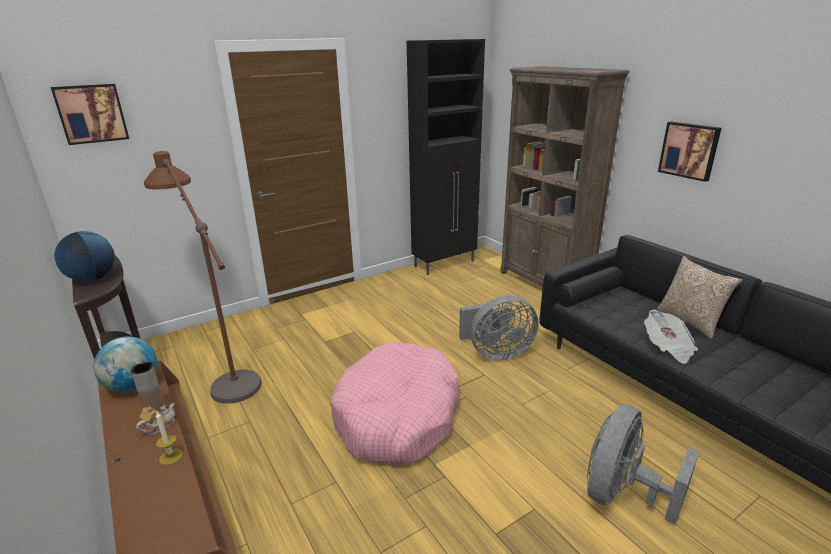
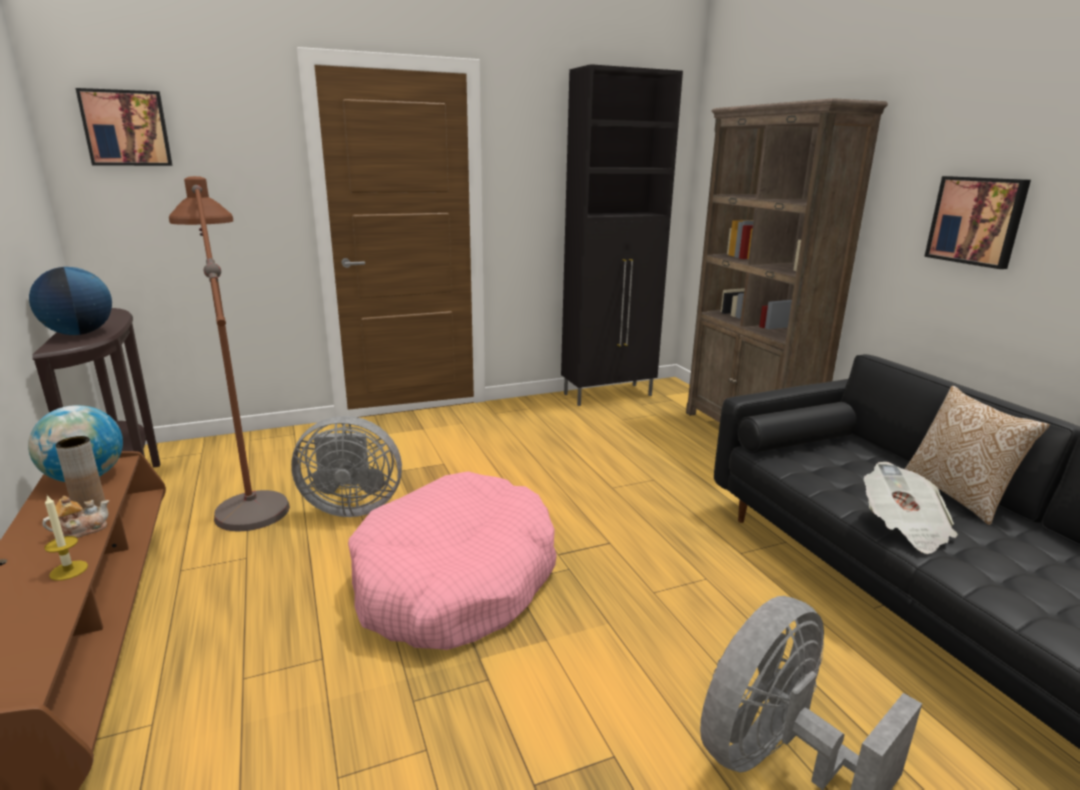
camera: 10 degrees right, 5 degrees down
grey fan [459,295,539,360] -> grey fan moved to [291,416,402,517]

